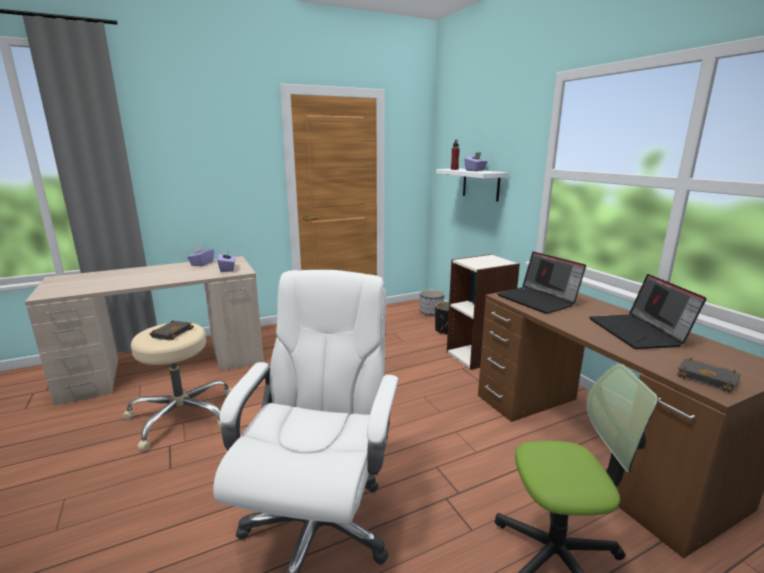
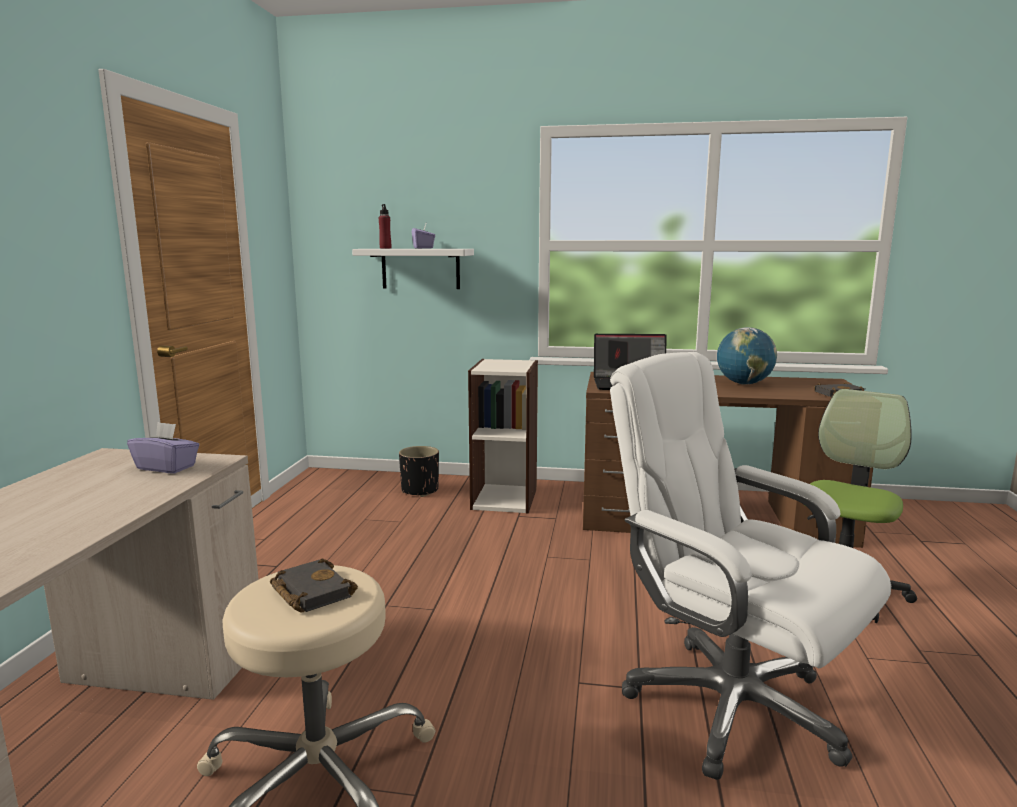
camera: 55 degrees left, 5 degrees down
purple tissue box [187,244,214,266] -> none
planter [420,289,445,315] -> none
laptop [589,274,706,349] -> globe [717,327,777,385]

